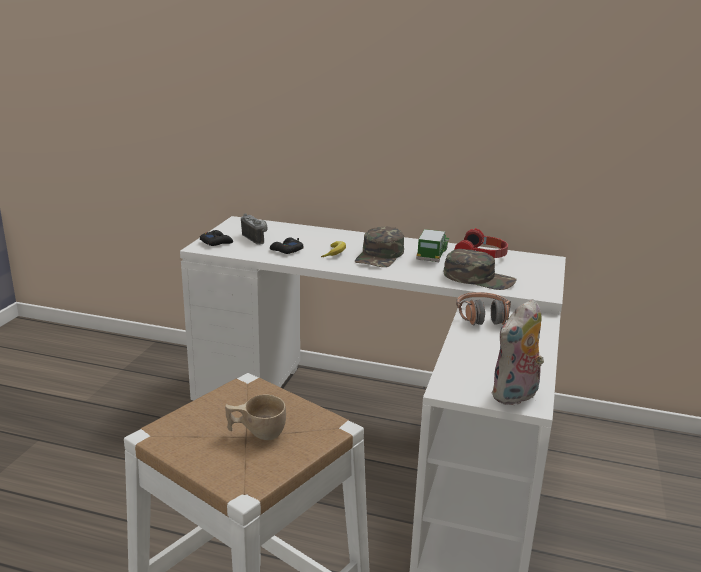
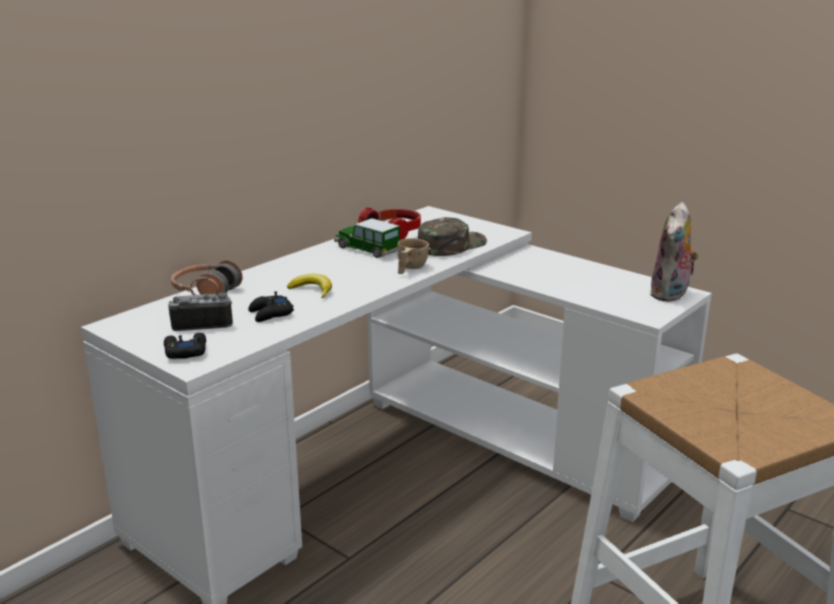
camera: 65 degrees left, 0 degrees up
beige cup [225,394,286,440] -> beige cup moved to [397,238,429,274]
green cap [355,226,404,267] -> none
headphones [456,292,511,325] -> headphones moved to [171,261,242,295]
plush toy [491,299,544,405] -> plush toy turned 45 degrees clockwise [650,202,699,302]

